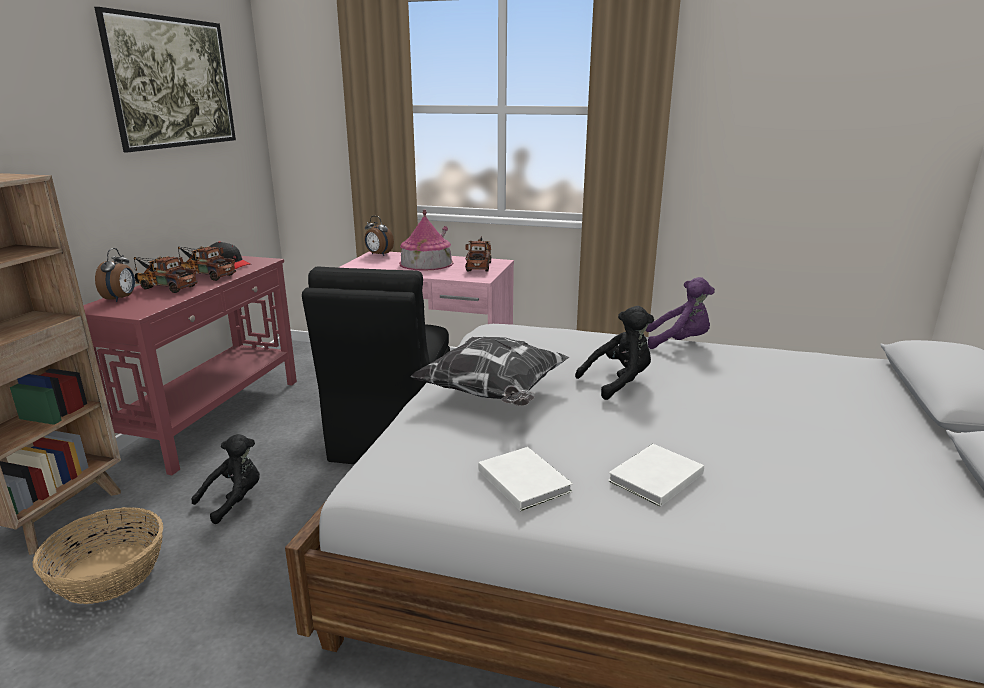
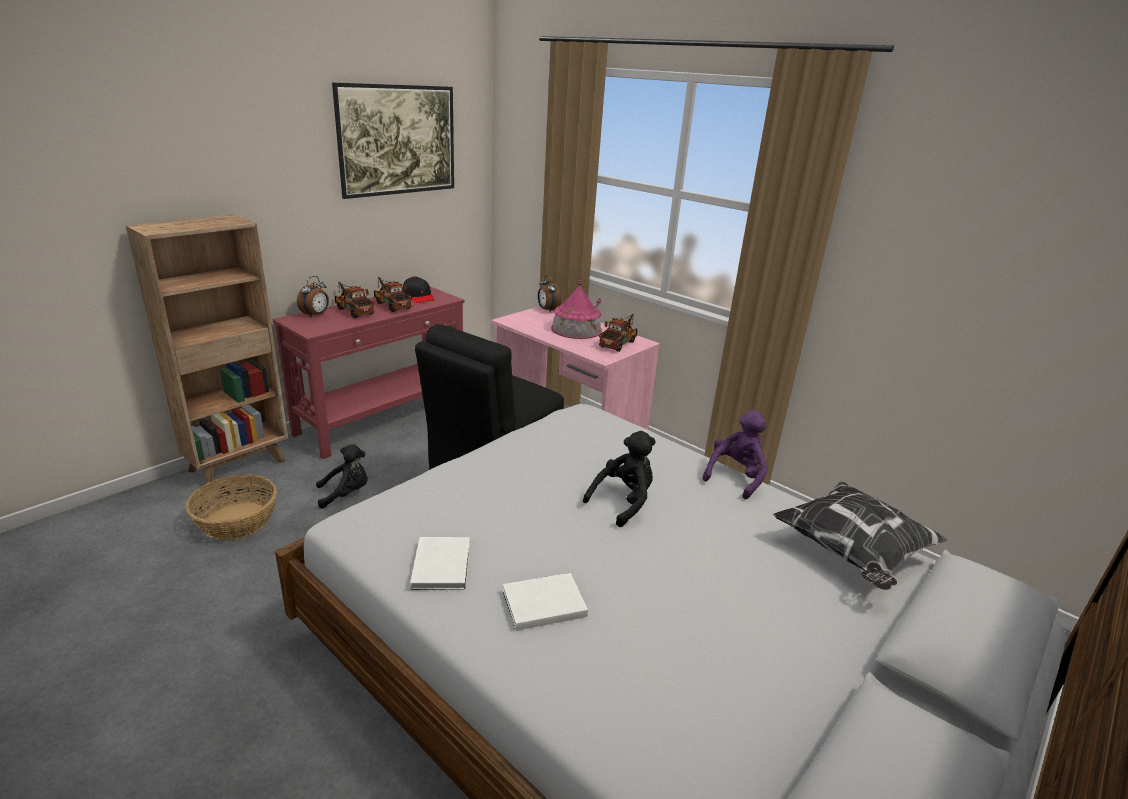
camera: 25 degrees right, 5 degrees up
pillow [410,337,569,406] -> pillow moved to [773,482,947,590]
black plush toy [575,306,654,400] -> black plush toy turned 45 degrees counterclockwise [583,431,656,527]
purple plush toy [646,277,715,349] -> purple plush toy turned 90 degrees counterclockwise [702,410,767,500]

